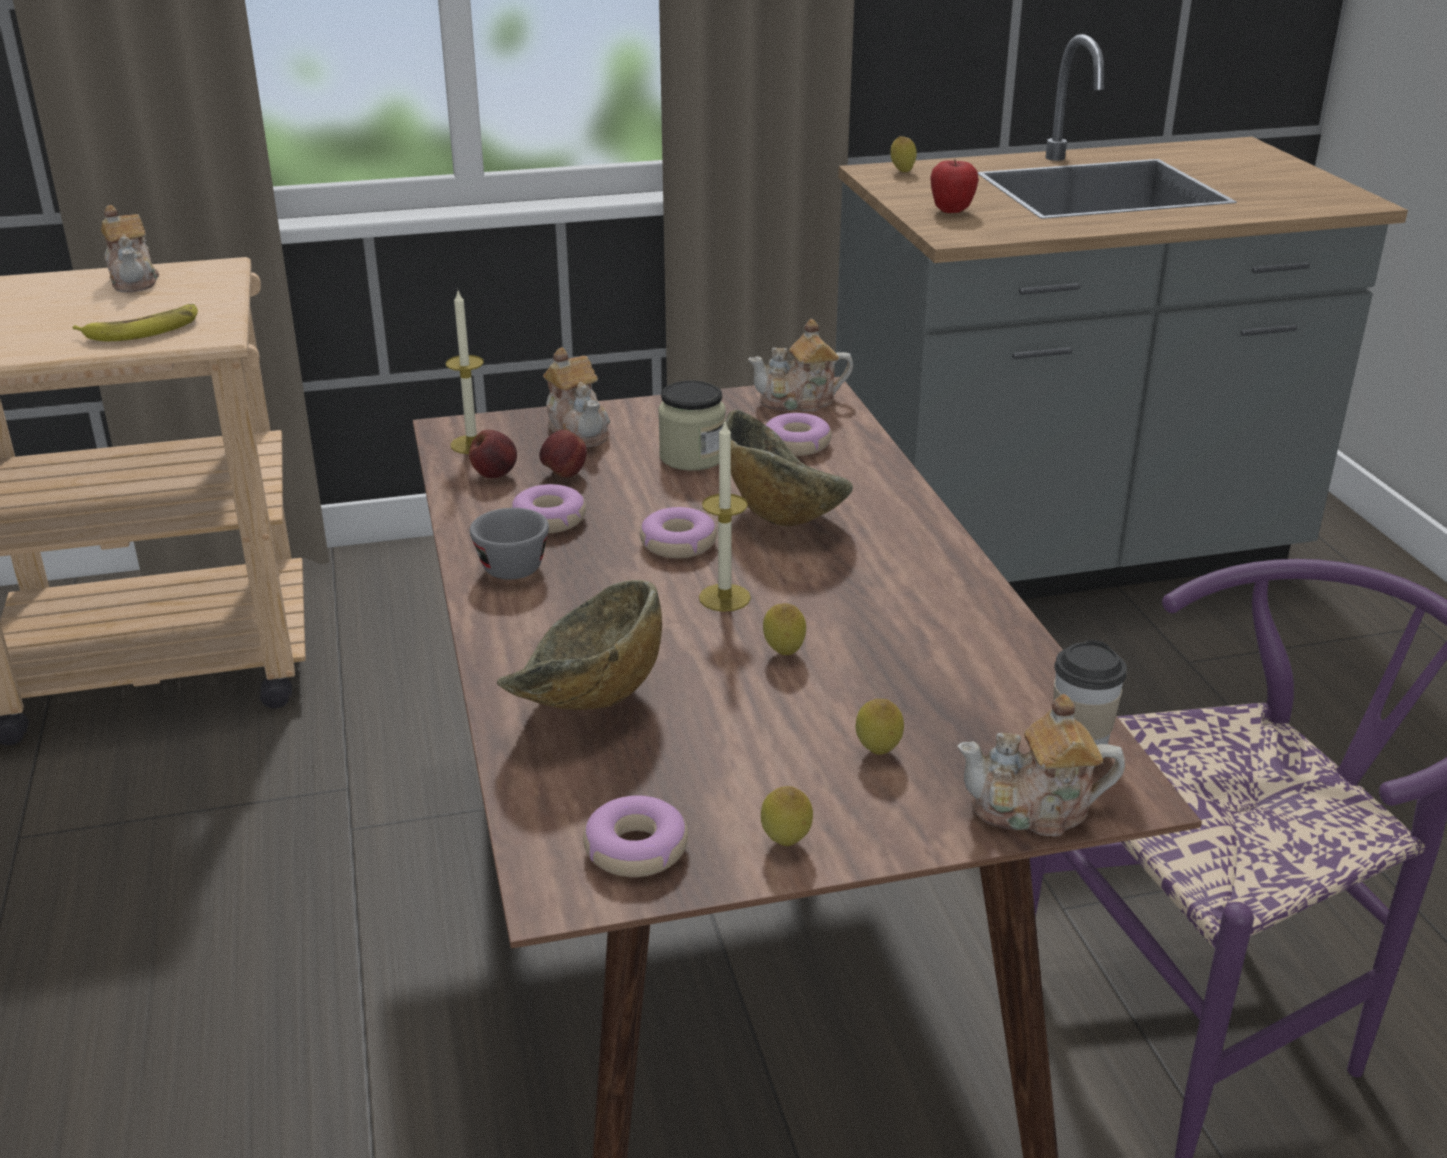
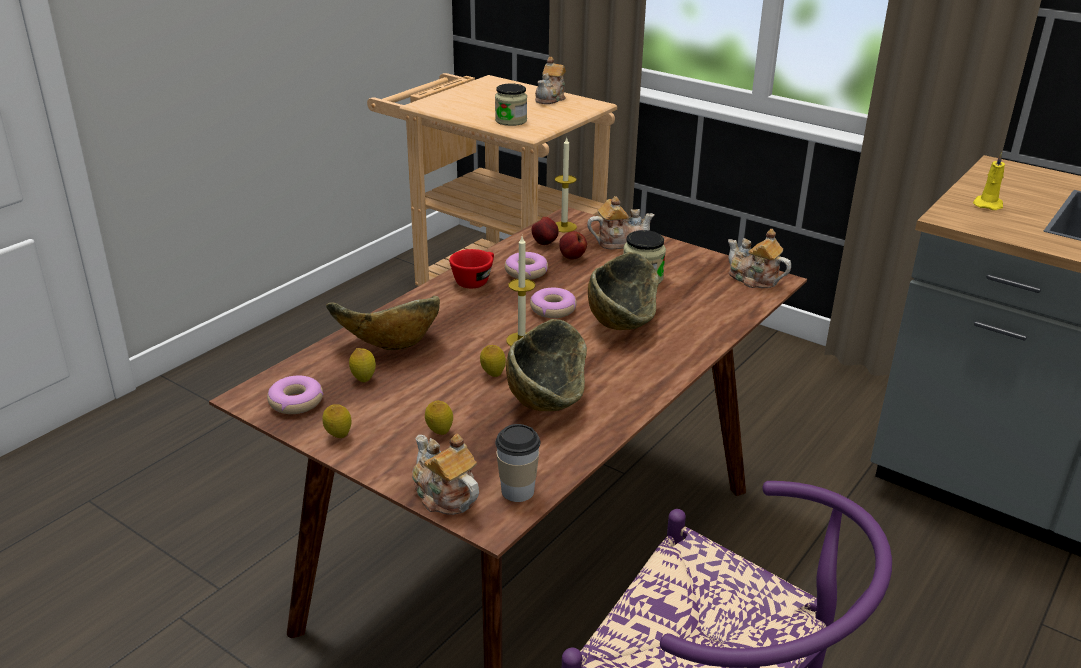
camera: 50 degrees right, 0 degrees up
banana [73,304,198,342] -> jar [495,84,527,126]
grey cup [470,508,549,580] -> red cup [449,249,494,288]
teapot [543,347,610,448] -> teapot turned 120 degrees counterclockwise [587,196,655,249]
donut [766,413,832,456] -> none
lemon [890,136,917,172] -> lemon moved to [349,348,376,382]
apple [930,159,979,213] -> yellow candle [973,152,1005,210]
none -> bowl [506,319,587,411]

